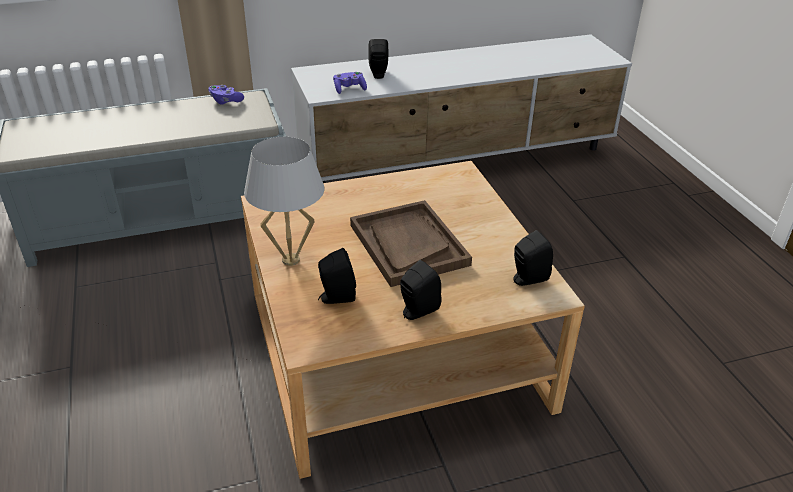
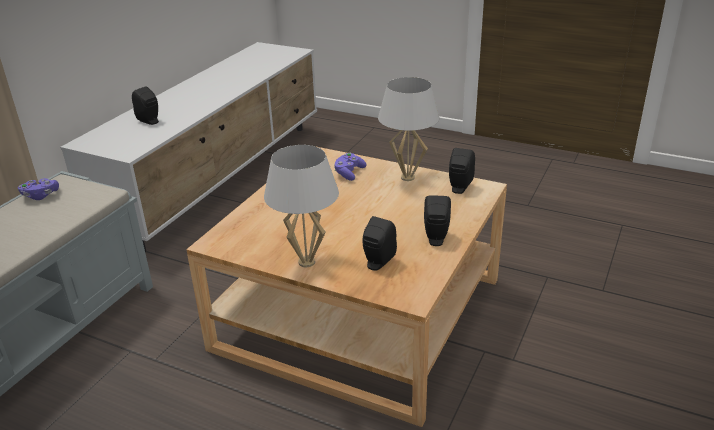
camera: 45 degrees left, 5 degrees down
purple game controller [333,72,367,94] -> purple game controller moved to [334,153,366,181]
brown tray [350,200,472,287] -> none
none -> white table lamp [378,77,439,181]

